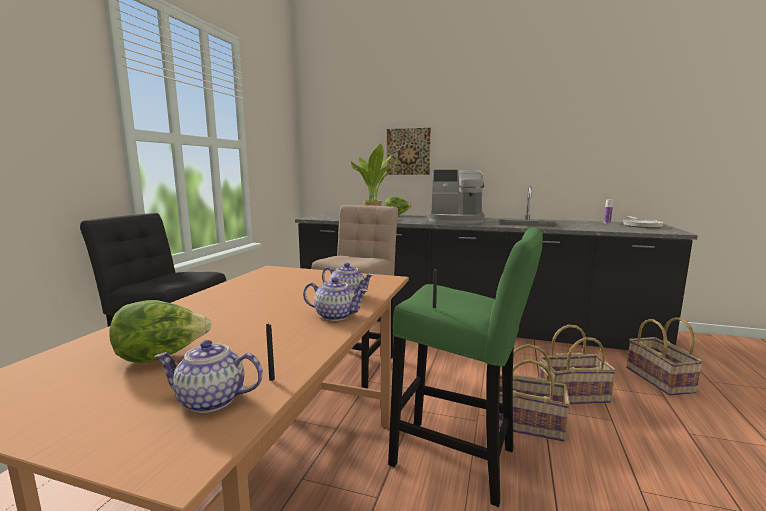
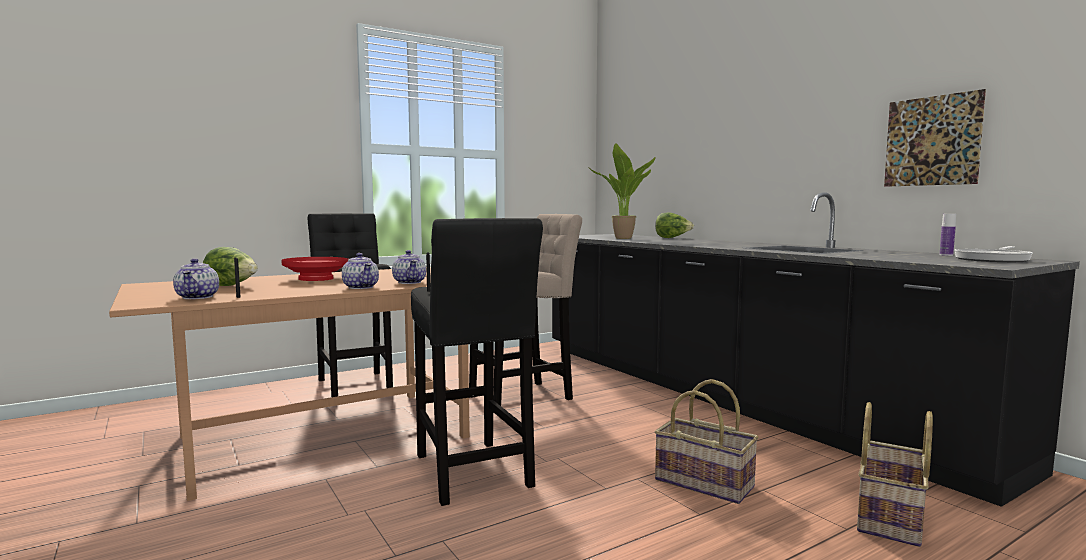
camera: 40 degrees right, 5 degrees down
teapot [155,340,263,413] -> teapot turned 150 degrees counterclockwise [173,258,219,299]
picture [387,128,431,175] -> picture moved to [884,89,986,187]
green stool [388,227,543,507] -> black stool [411,218,543,506]
coffee machine [427,170,485,224] -> none
basket [499,344,570,442] -> none
none -> red bowl [282,257,348,281]

